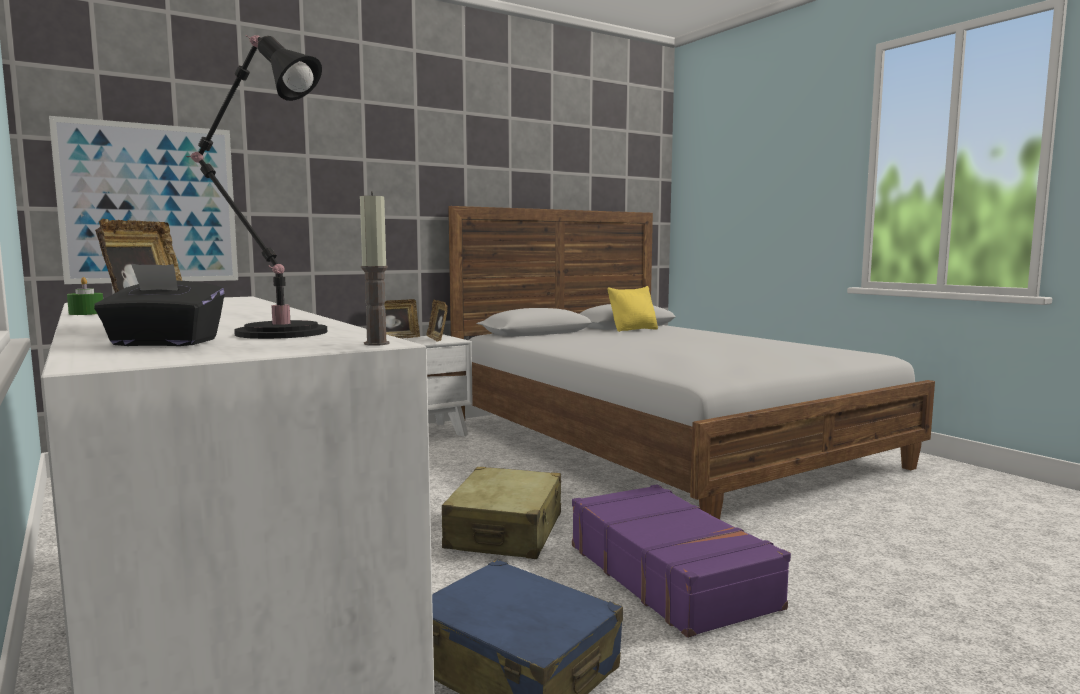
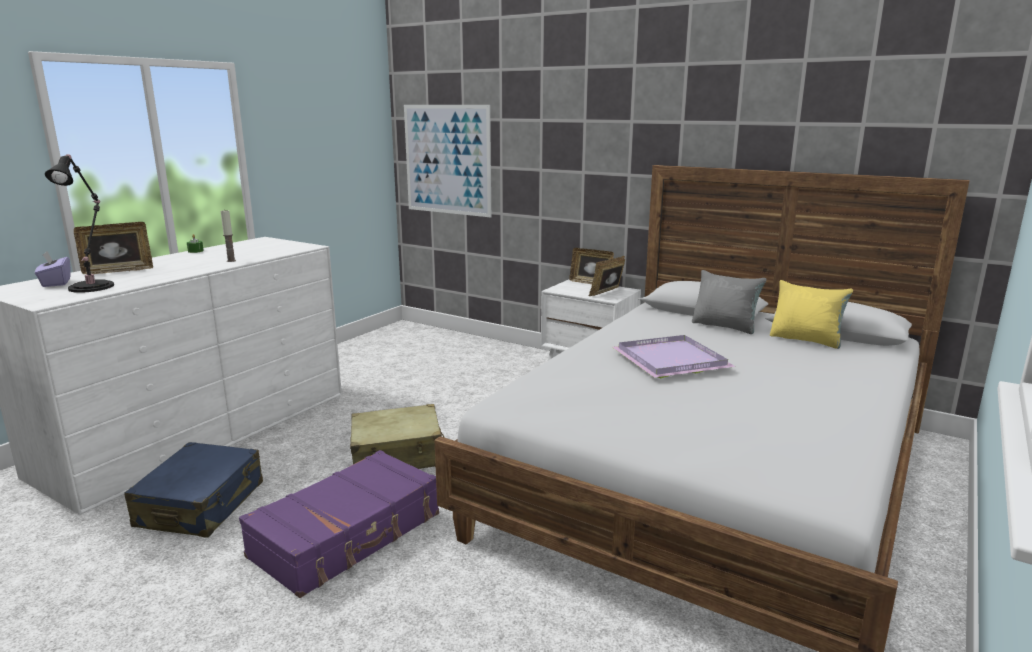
camera: 65 degrees right, 10 degrees up
black tissue box [94,264,225,346] -> purple tissue box [35,251,71,287]
candle [360,191,390,346] -> candle moved to [221,209,236,262]
none -> purple tray [612,335,736,378]
none -> grey pillow [692,270,767,334]

